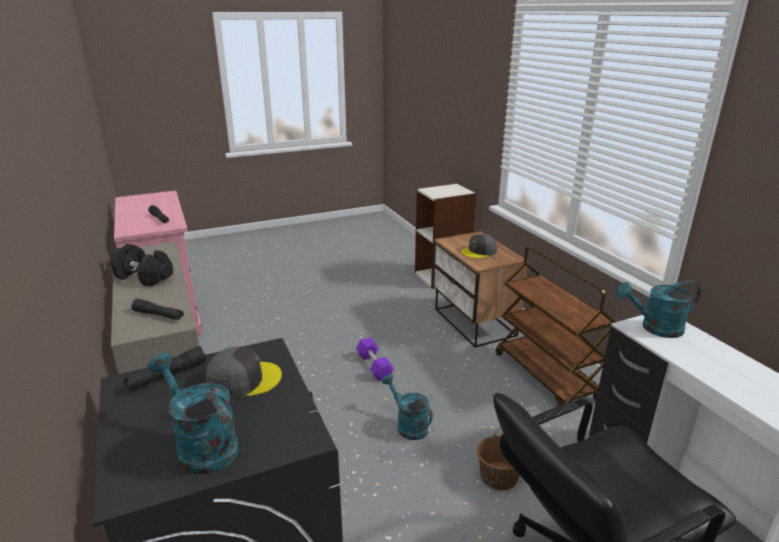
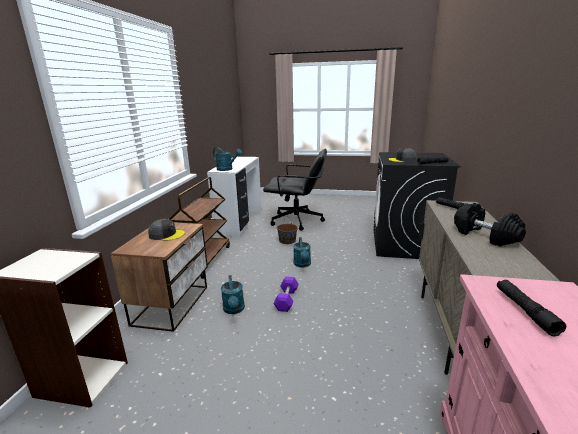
camera: 145 degrees left, 5 degrees down
turquoise watering can [148,352,239,474] -> turquoise watering can moved to [221,275,245,314]

